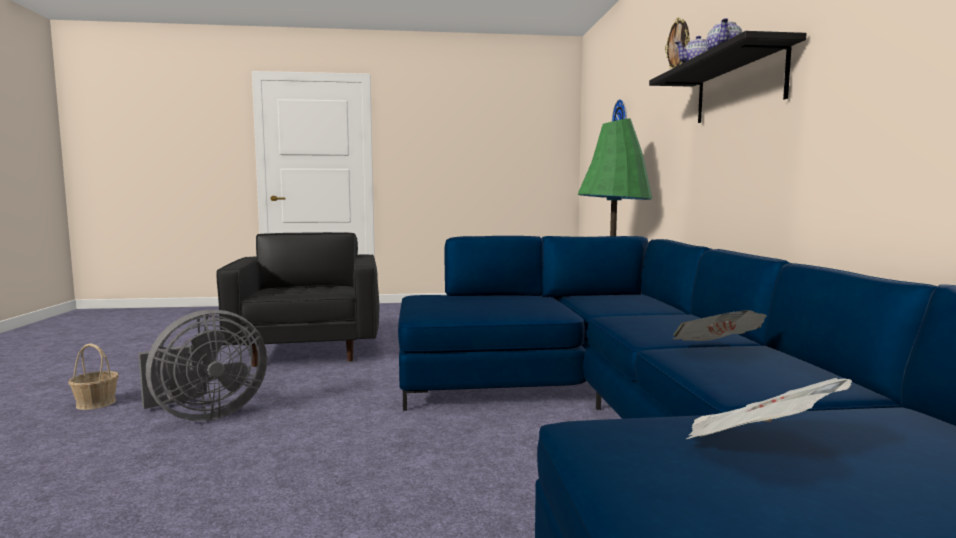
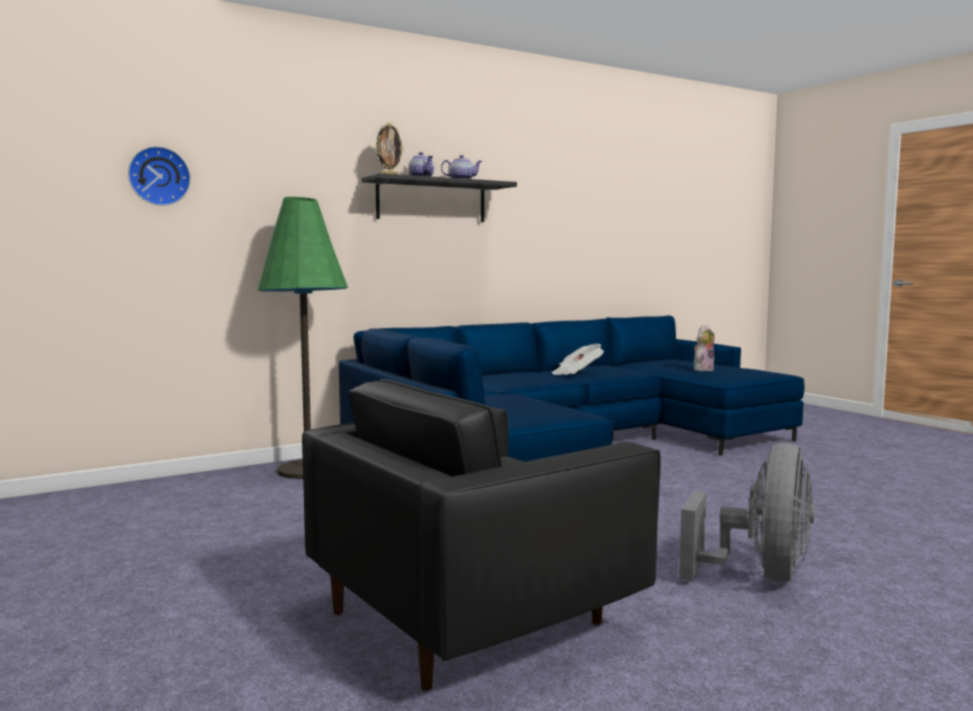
camera: 115 degrees left, 0 degrees up
basket [69,343,119,410] -> none
grey fan [138,310,267,421] -> grey fan turned 90 degrees clockwise [679,442,815,582]
newspaper [686,378,852,439] -> plush toy [694,324,715,372]

